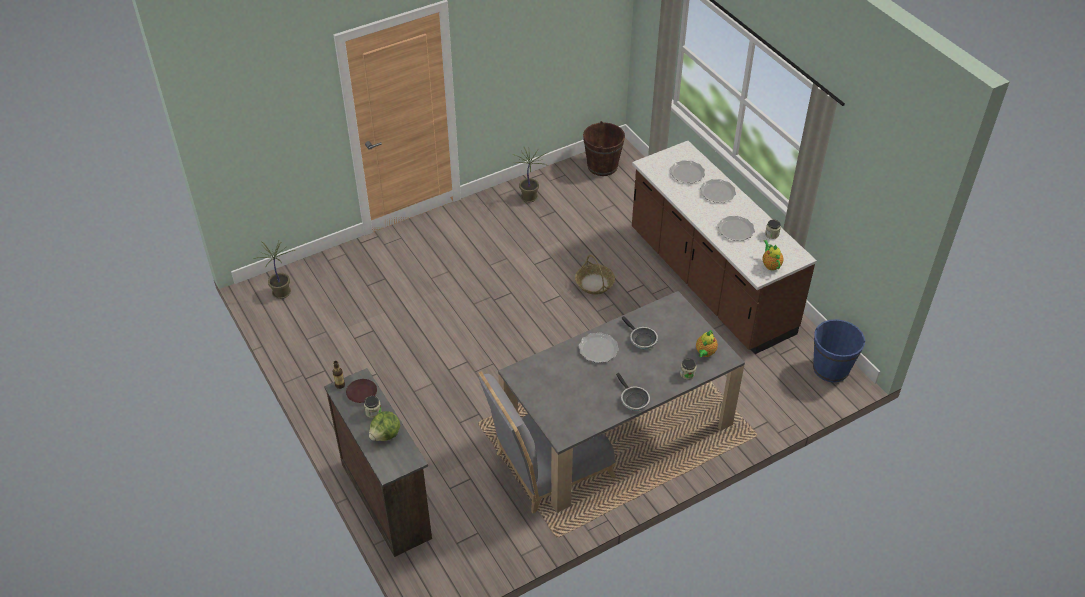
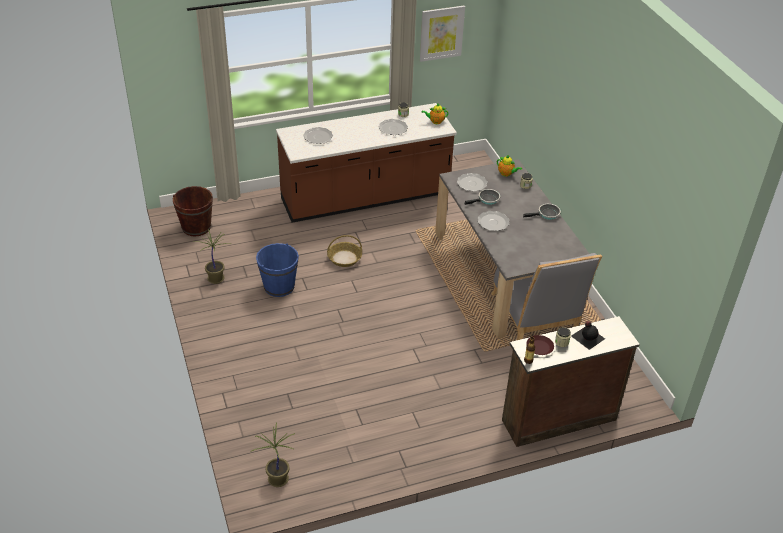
camera: 80 degrees left, 5 degrees down
lettuce [369,411,400,441] -> black bottle [571,321,605,350]
plate [700,179,736,203] -> plate moved to [457,173,488,192]
blue bucket [813,319,865,382] -> blue bucket moved to [256,243,299,297]
none -> picture [420,6,465,62]

